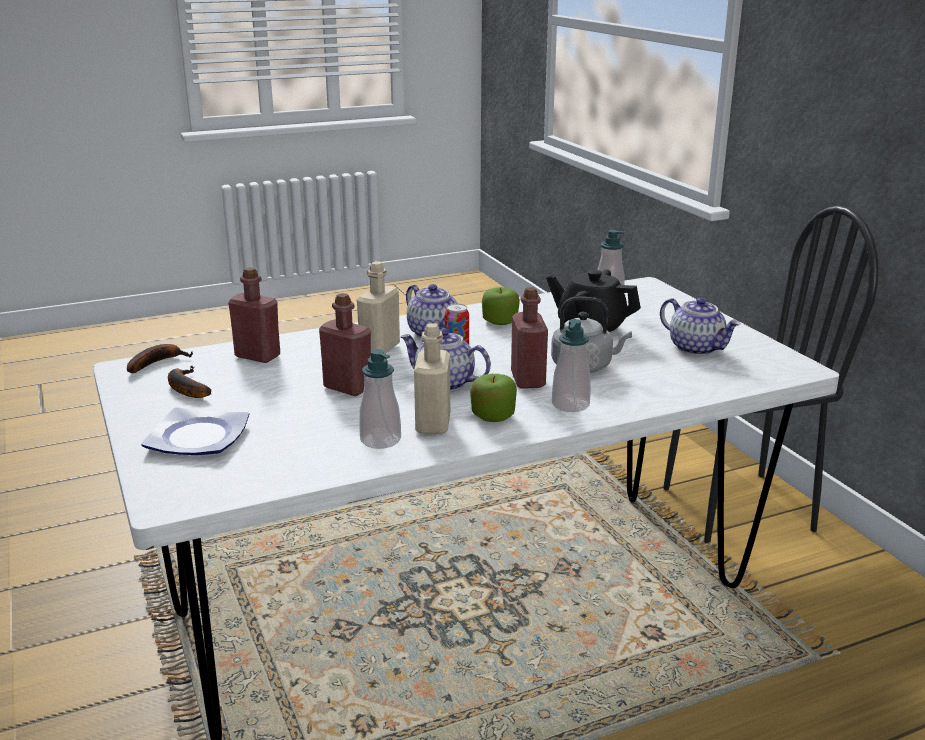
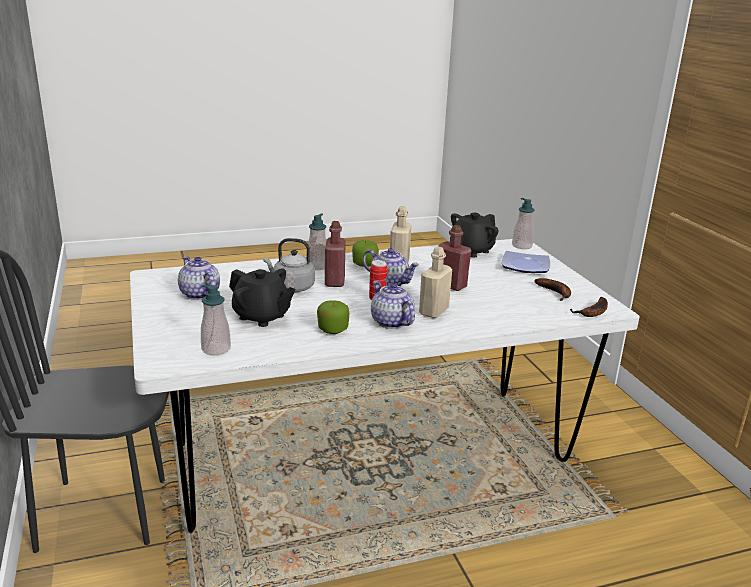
camera: 175 degrees left, 0 degrees up
red bottle [228,267,280,363] -> none
soap dispenser [359,349,401,449] -> soap dispenser moved to [512,198,535,249]
none -> black teapot [451,213,498,258]

